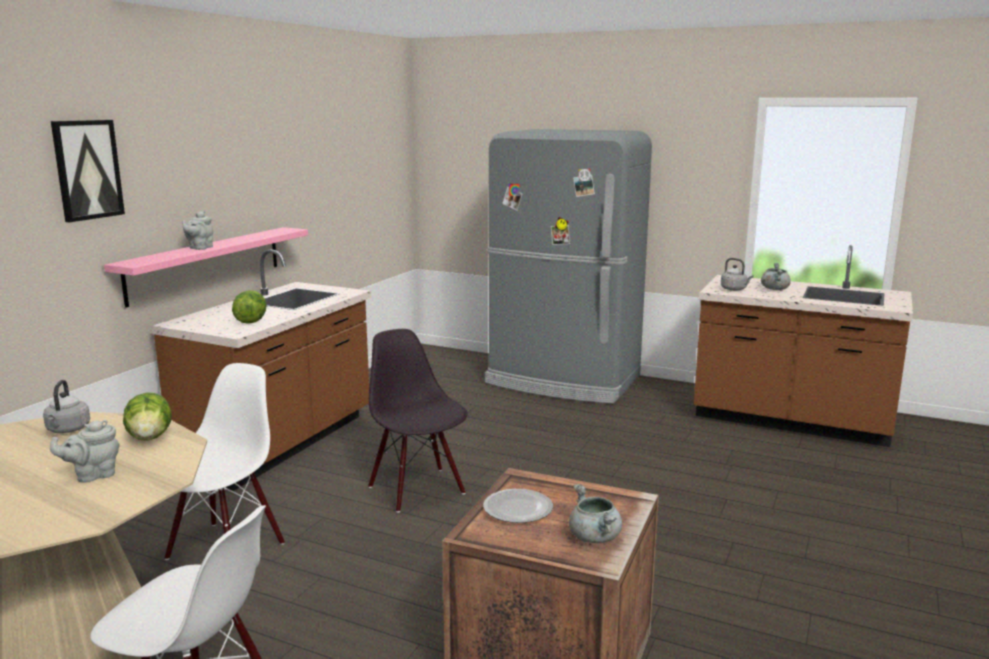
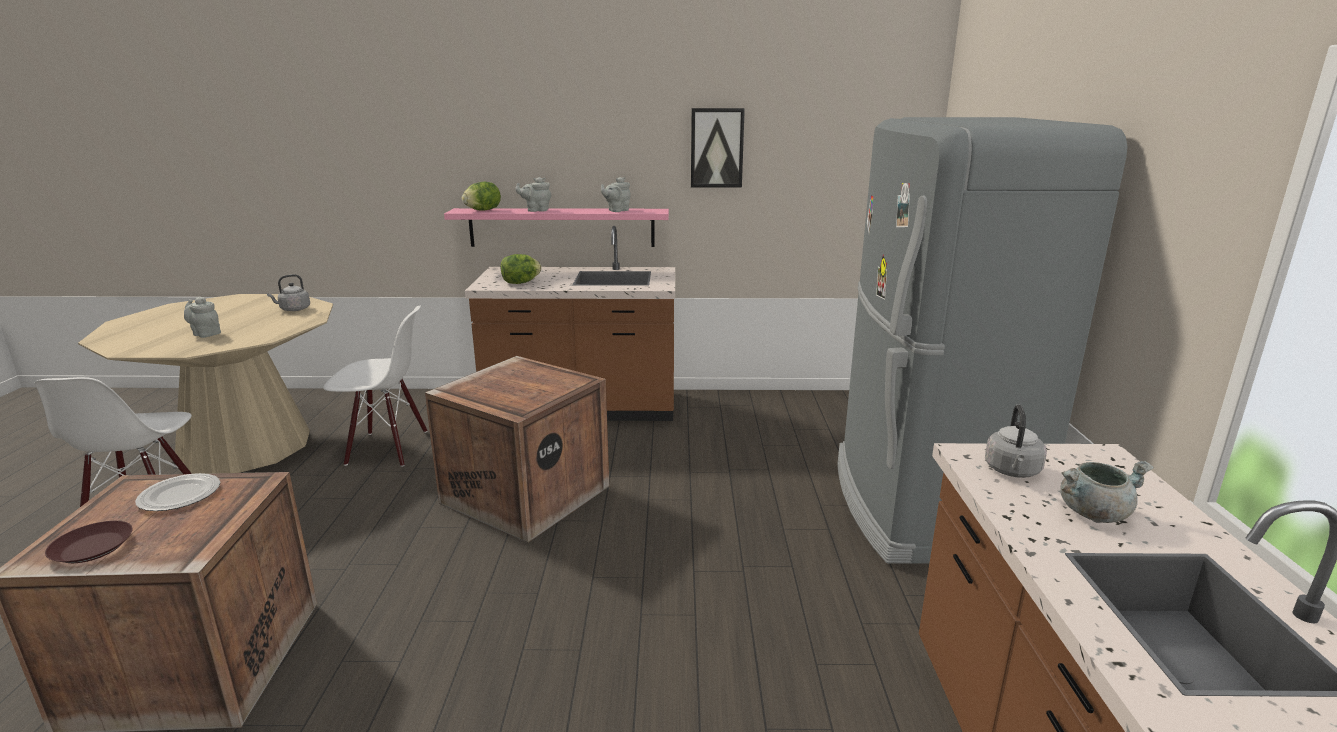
camera: 65 degrees right, 5 degrees up
picture [51,120,125,222] -> picture moved to [691,108,745,187]
lettuce [123,393,172,440] -> lettuce moved to [462,182,501,211]
black chair [368,329,468,513] -> crate [425,356,609,543]
grey cooking pot [569,484,622,543] -> brown plate [45,521,133,563]
none -> grey teapot [601,177,631,212]

